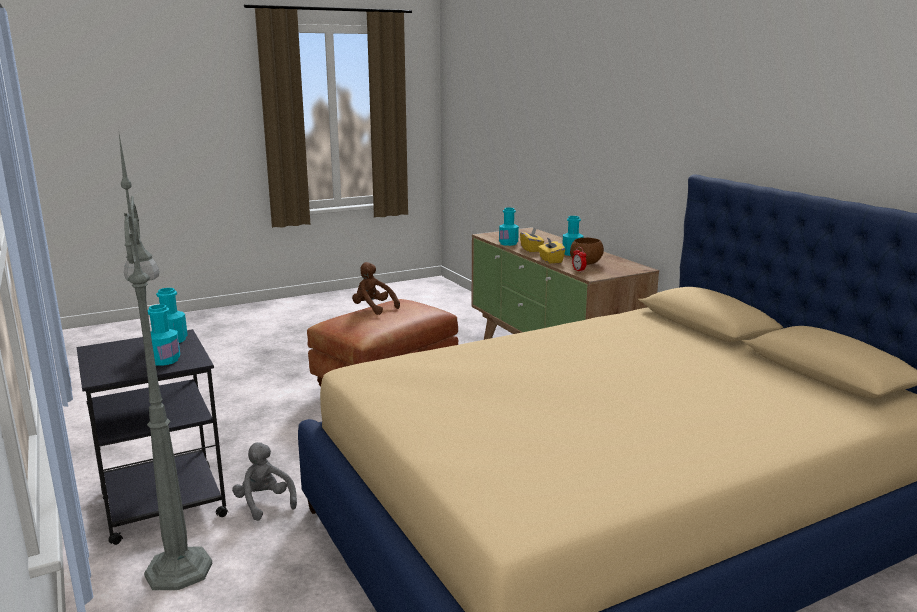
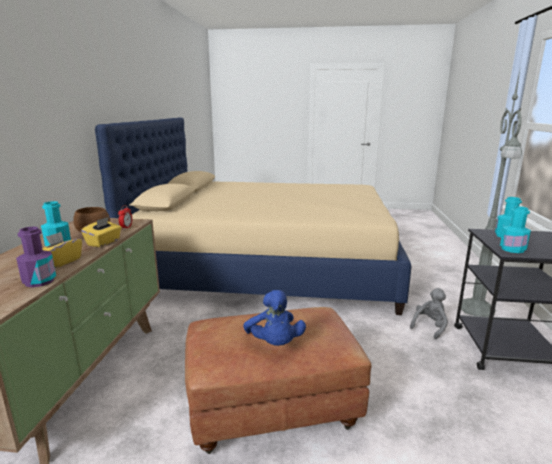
camera: 145 degrees left, 0 degrees up
grey plush toy [232,442,297,521] -> grey plush toy turned 135 degrees counterclockwise [410,288,448,340]
brown plush toy [352,262,400,315] -> blue plush toy [243,290,306,346]
turquoise bottle [499,208,519,246] -> purple bottle [16,226,56,287]

